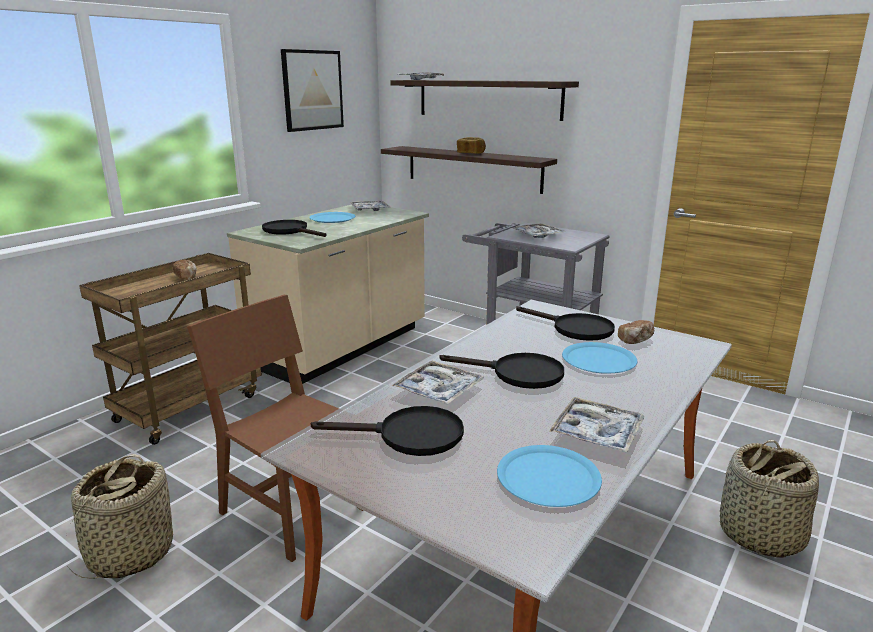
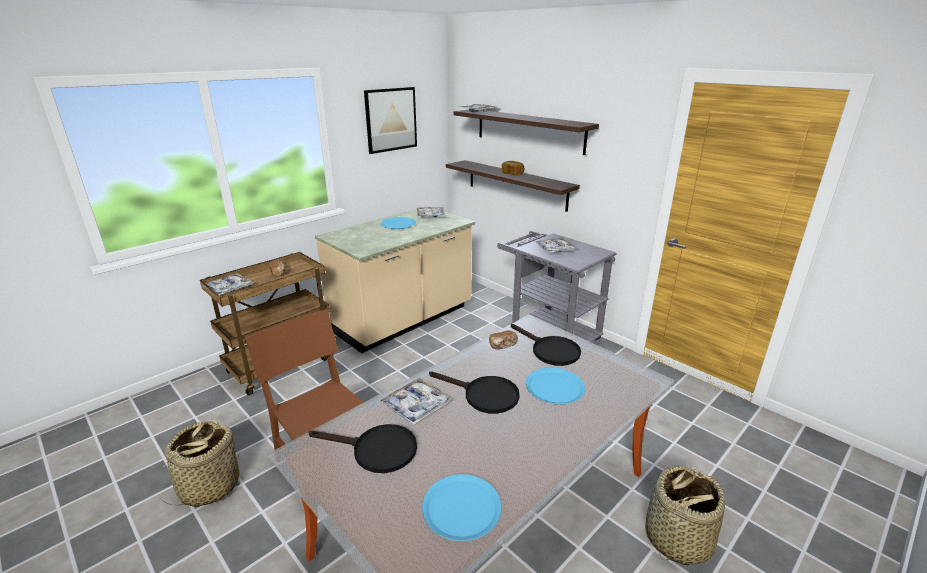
camera: 10 degrees right, 5 degrees up
black frying pan [262,220,327,237] -> none
tray [549,397,644,453] -> tray moved to [202,273,254,295]
bread [618,320,655,344] -> bread moved to [489,330,518,349]

